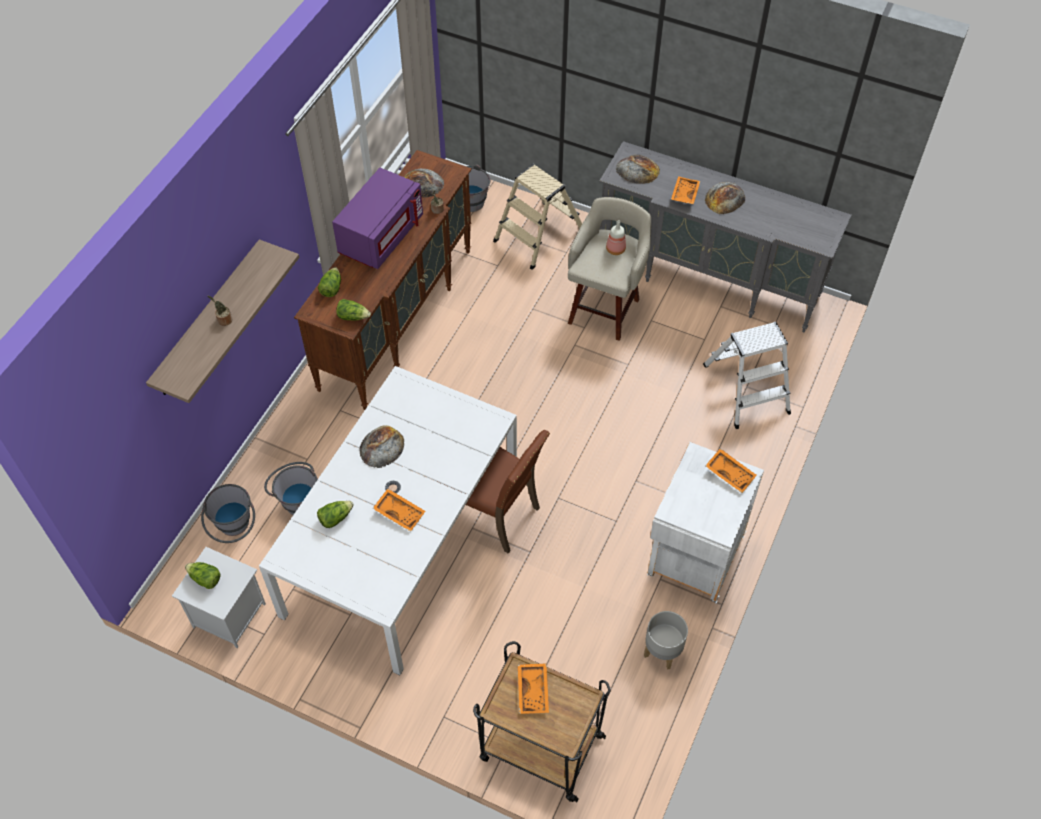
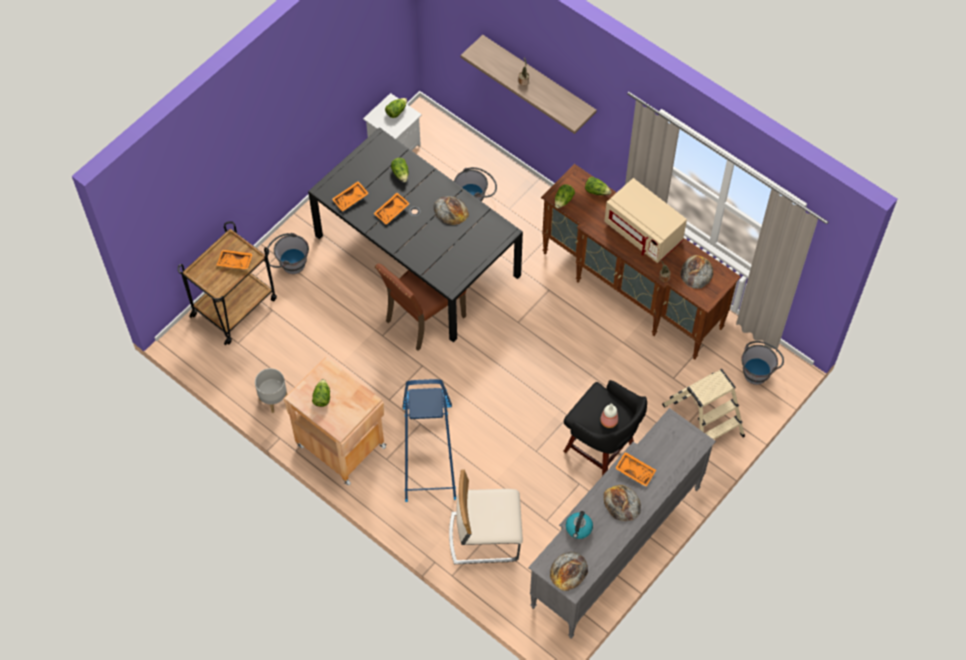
camera: 105 degrees right, 5 degrees up
grey bucket [201,484,255,543] -> grey bucket moved to [266,233,309,274]
white dining table [259,366,517,675] -> black dining table [308,127,523,342]
purple microwave [332,168,423,269] -> beige microwave [604,178,687,263]
beige stool [568,197,651,341] -> black stool [563,380,647,476]
bread [616,155,660,184] -> bread moved to [550,552,588,591]
white cart [647,442,764,604] -> brown cart [283,357,387,486]
white step ladder [703,322,791,429] -> beige chair [449,469,523,564]
orange tray [705,449,757,493] -> orange tray moved to [332,181,369,212]
none -> lettuce [312,379,330,407]
none -> blue step ladder [402,379,456,502]
none -> kettle [566,511,593,539]

